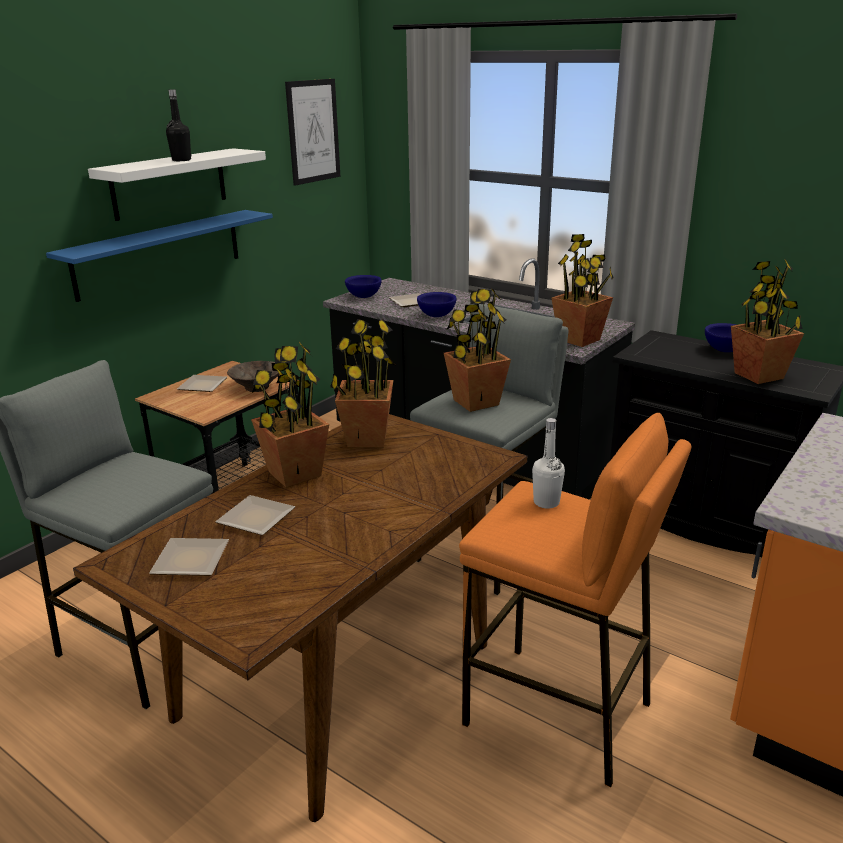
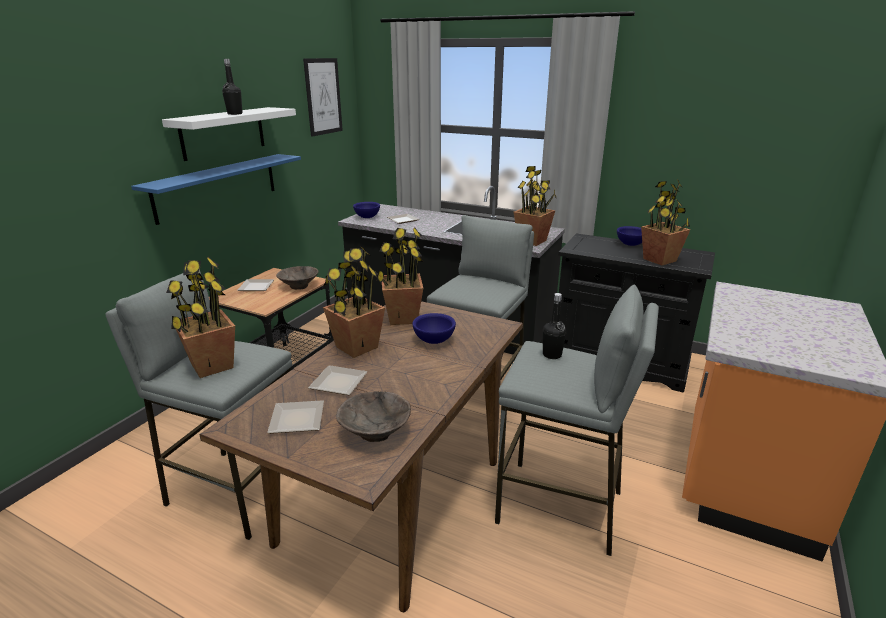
camera: 10 degrees left, 0 degrees up
blue bowl [417,292,457,317] -> blue bowl moved to [412,313,456,344]
potted plant [444,289,511,412] -> potted plant moved to [166,257,235,378]
orange stool [459,413,691,787] -> grey stool [495,285,659,556]
white bottle [532,418,565,509] -> black bottle [543,293,566,359]
none -> brown bowl [336,391,411,442]

